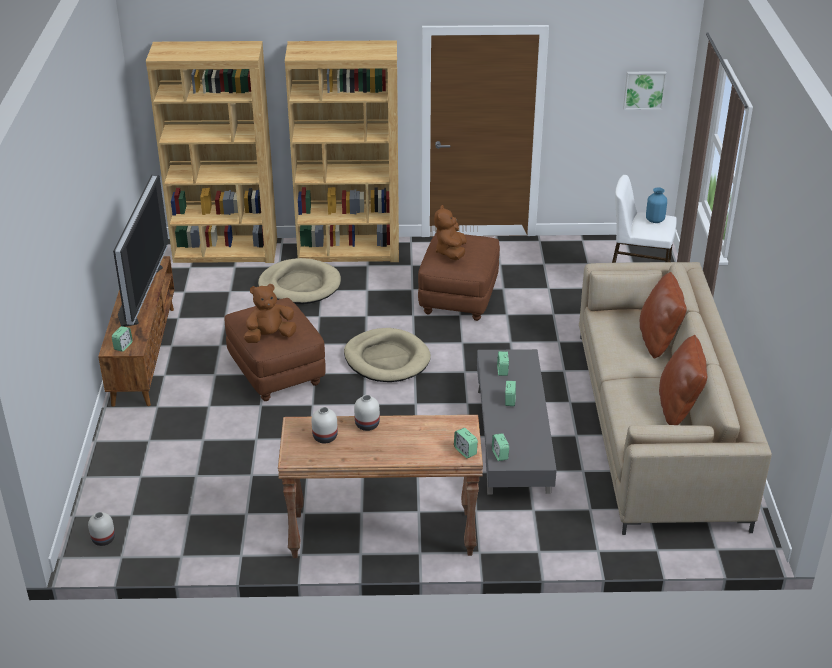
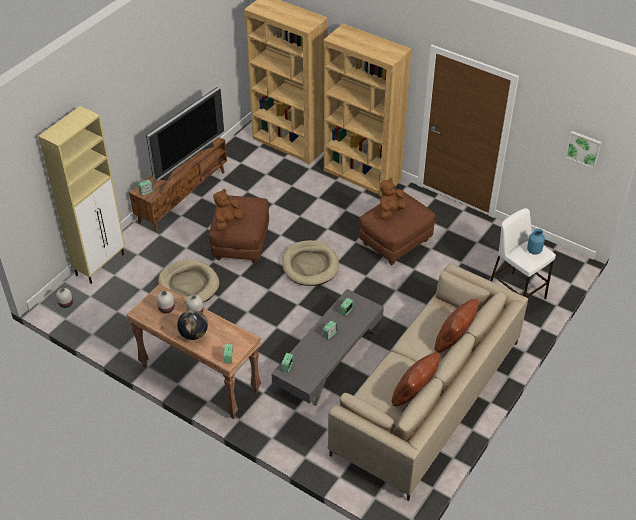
camera: 35 degrees right, 10 degrees up
brown plush toy [244,284,297,343] -> brown plush toy turned 60 degrees counterclockwise [213,189,243,231]
beige dog bed [258,258,341,304] -> beige dog bed moved to [158,259,219,302]
none -> beige cabinet [38,106,125,284]
none -> globe [177,310,208,340]

